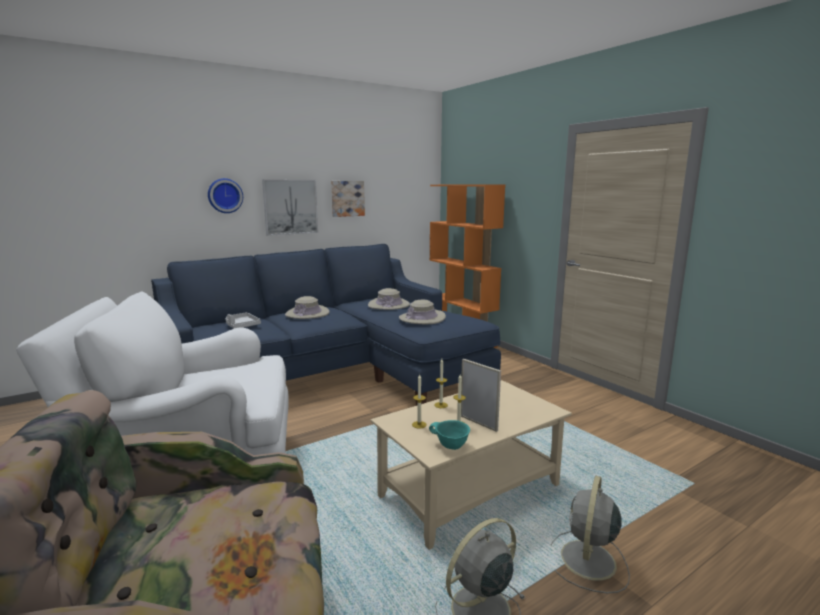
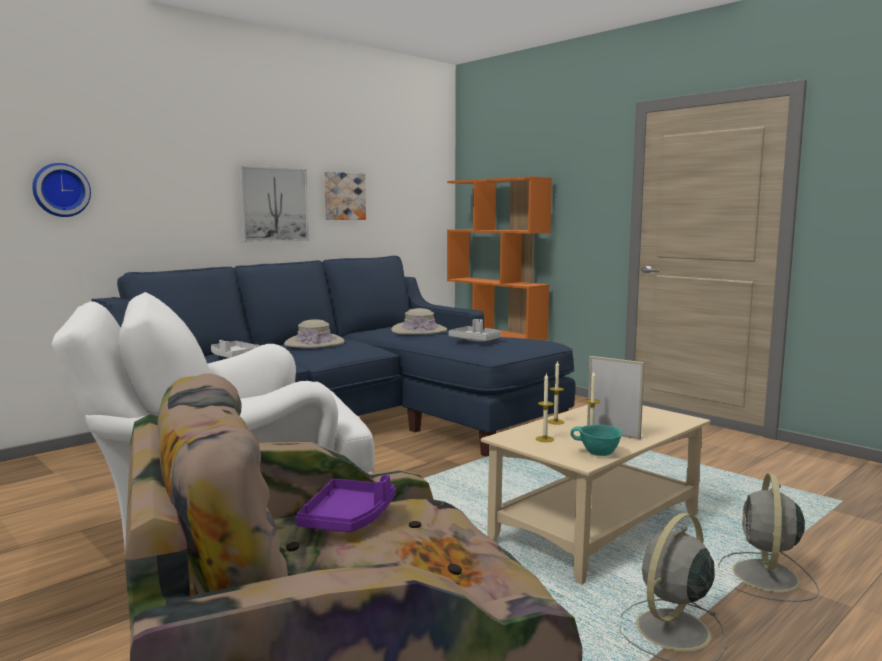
camera: 10 degrees left, 5 degrees down
wall clock [208,178,243,213] -> wall clock moved to [32,163,91,217]
beige hat [399,300,446,324] -> grey tray [449,319,501,341]
none -> purple tray [295,475,396,532]

